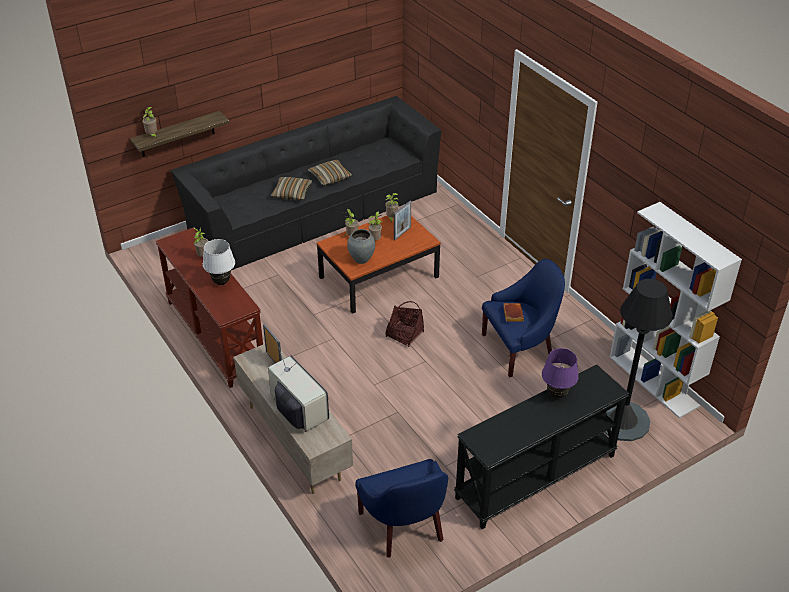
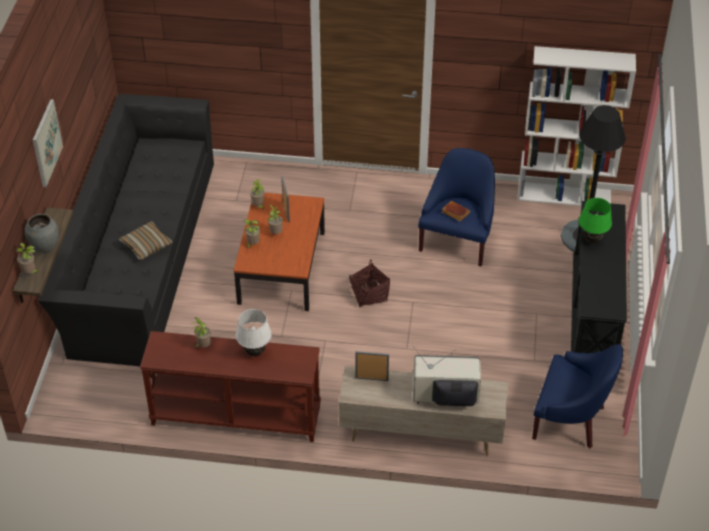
camera: 50 degrees left, 5 degrees up
pillow [308,160,352,186] -> none
grey vase [347,229,375,264] -> grey vase moved to [25,214,59,254]
purple table lamp [542,348,579,398] -> green table lamp [579,198,612,243]
none -> picture [33,99,63,187]

